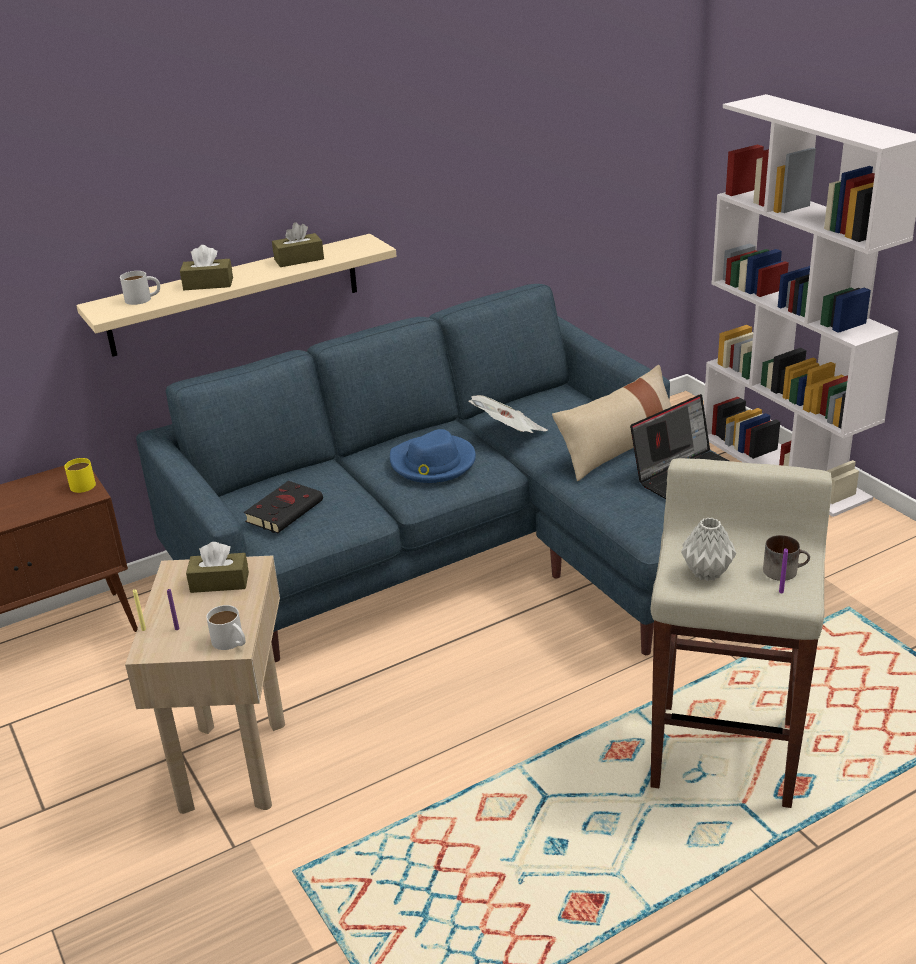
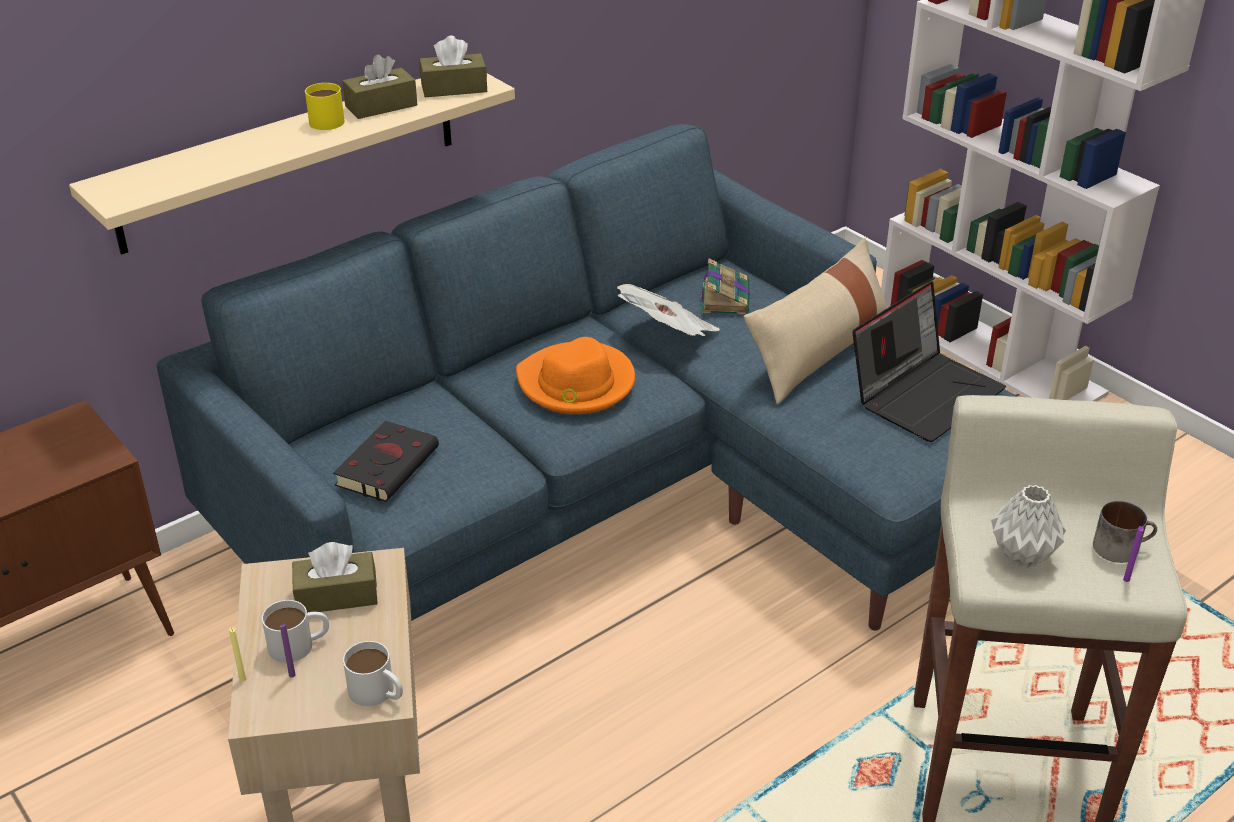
camera: 10 degrees left, 5 degrees up
yellow mug [64,458,96,493] -> yellow mug moved to [305,83,345,130]
white mug [120,271,160,305] -> white mug moved to [262,600,329,663]
brown tissue box [180,245,233,290] -> brown tissue box moved to [419,35,487,97]
blue hat [390,429,476,483] -> orange hat [516,337,635,414]
none -> book [701,258,750,315]

